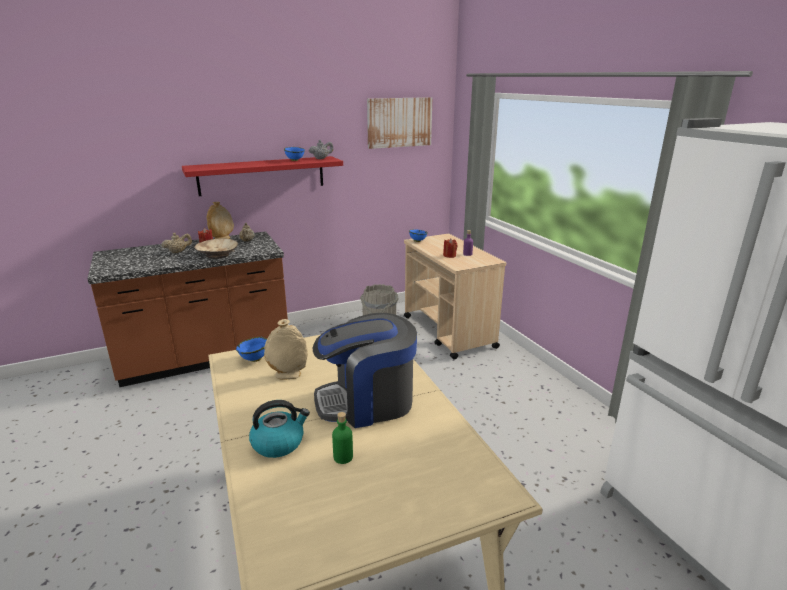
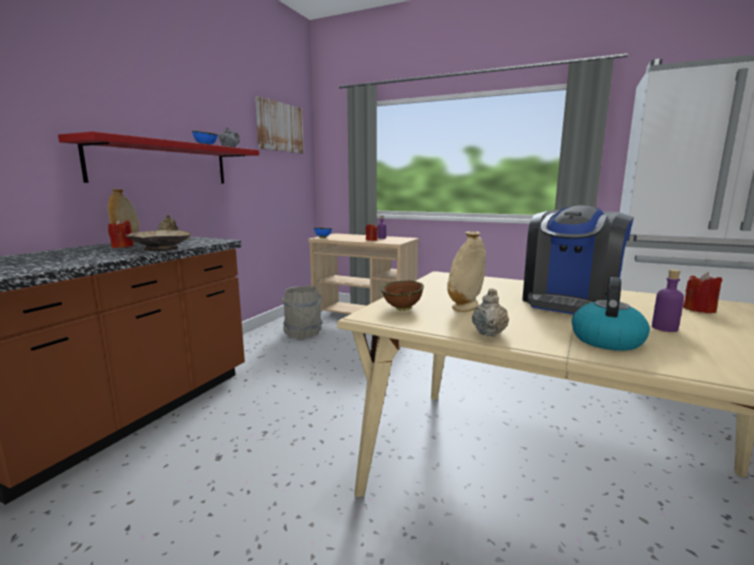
camera: 40 degrees left, 10 degrees down
beige teapot [161,233,192,253] -> beige teapot moved to [472,288,509,337]
blue bowl [236,337,267,362] -> brown bowl [381,280,424,311]
green bottle [332,412,353,464] -> purple bottle [652,269,684,332]
none -> red candle [683,272,722,313]

